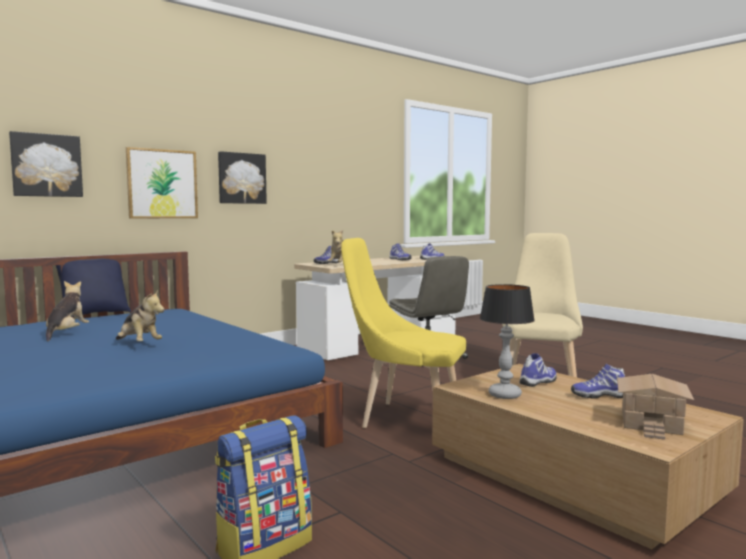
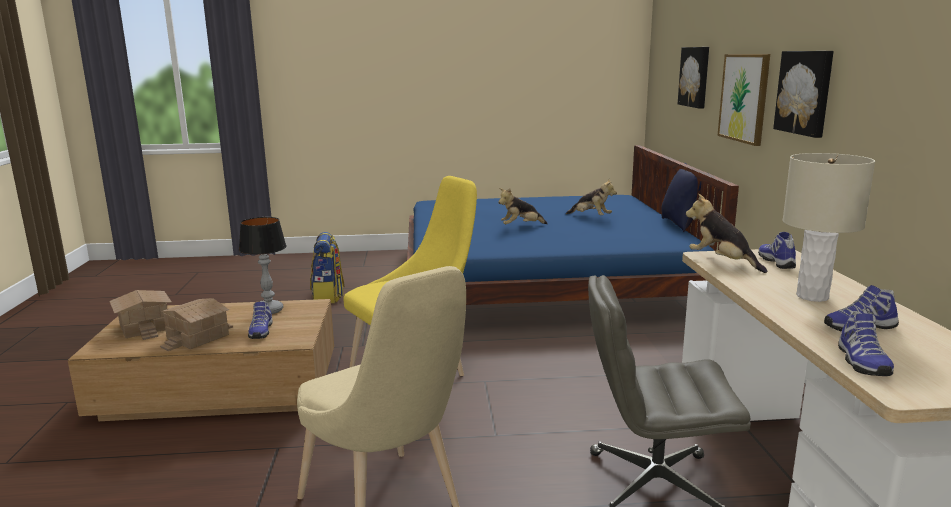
camera: 125 degrees right, 10 degrees up
shoe [571,364,625,398] -> toy house [160,298,233,351]
none -> beige table lamp [782,153,875,302]

